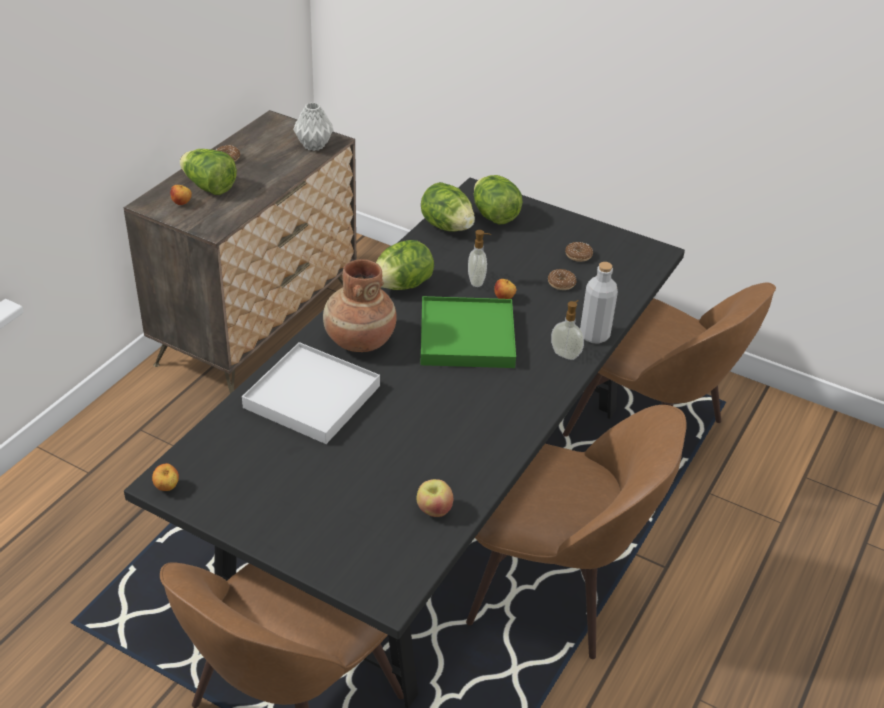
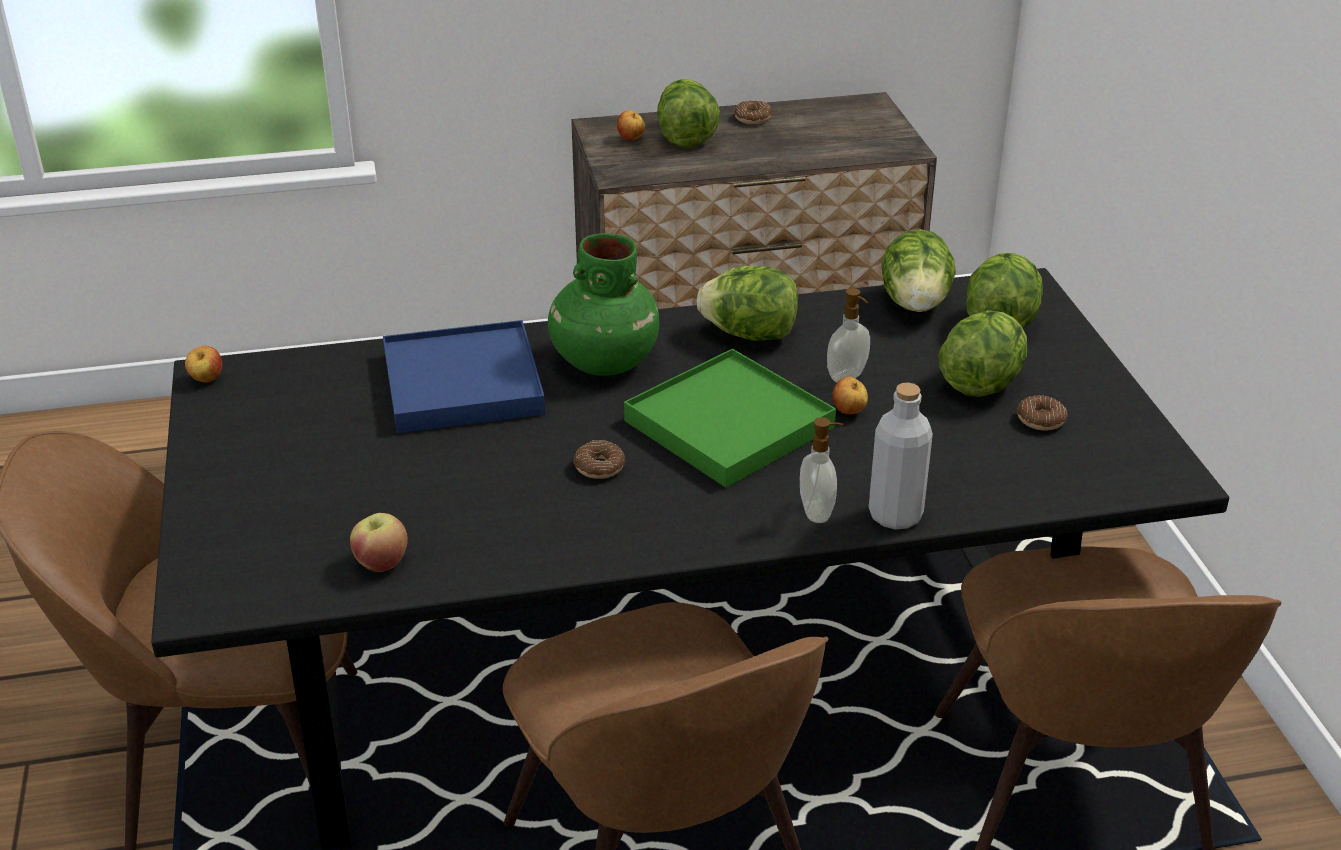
camera: 50 degrees right, 5 degrees down
white tray [242,342,380,444] -> blue tray [383,320,545,433]
grey vase [293,102,333,151] -> none
brown vase [323,259,397,352] -> green vase [548,233,659,376]
donut [548,269,577,290] -> donut moved to [573,440,625,479]
none -> lettuce [938,310,1028,397]

